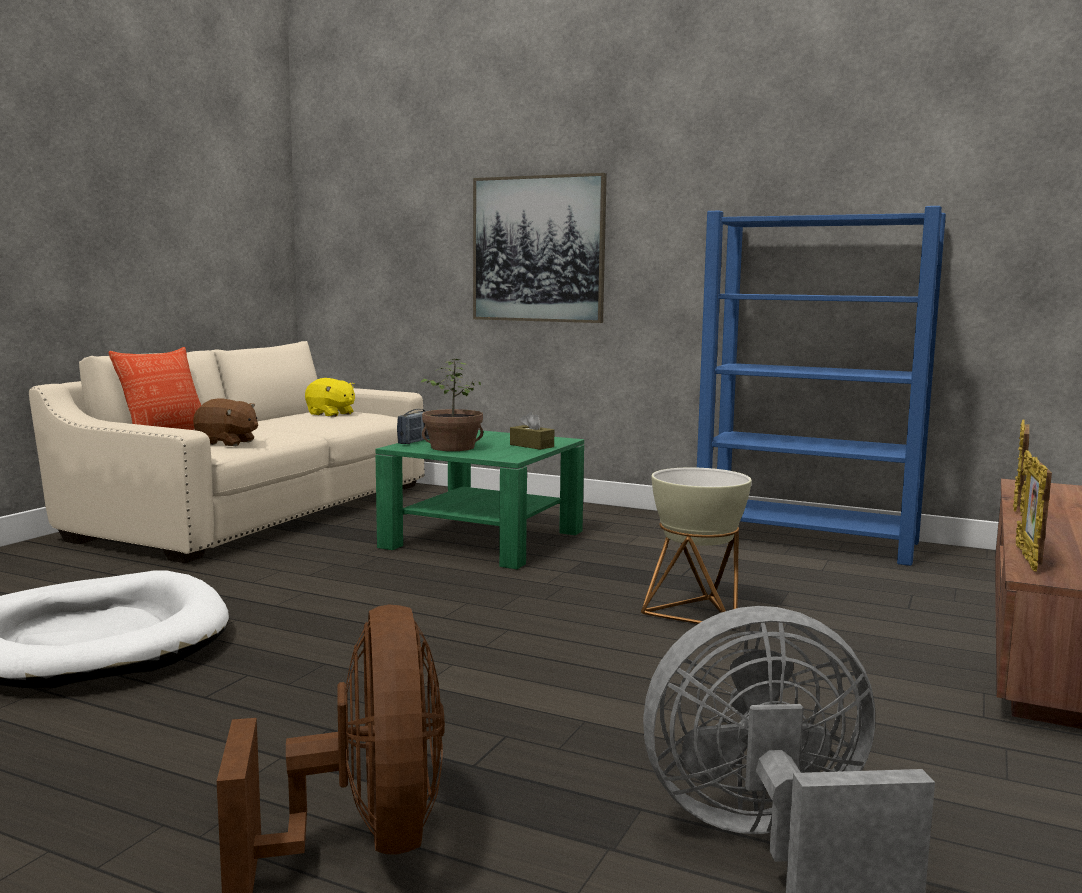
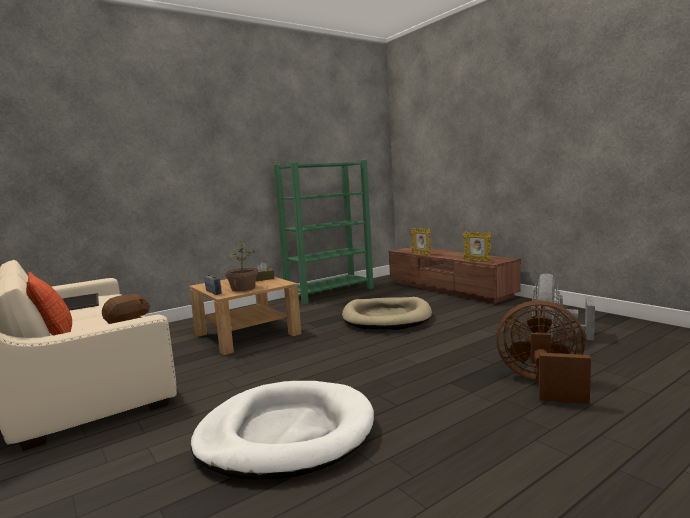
camera: 60 degrees left, 0 degrees up
yellow plush toy [305,378,355,417] -> tray [62,293,99,311]
green coffee table [375,430,584,569] -> brown coffee table [189,277,301,355]
picture [473,173,607,323] -> none
planter [641,467,752,630] -> beige dog bed [342,297,432,330]
blue bookcase [697,206,946,566] -> green bookcase [274,159,374,305]

